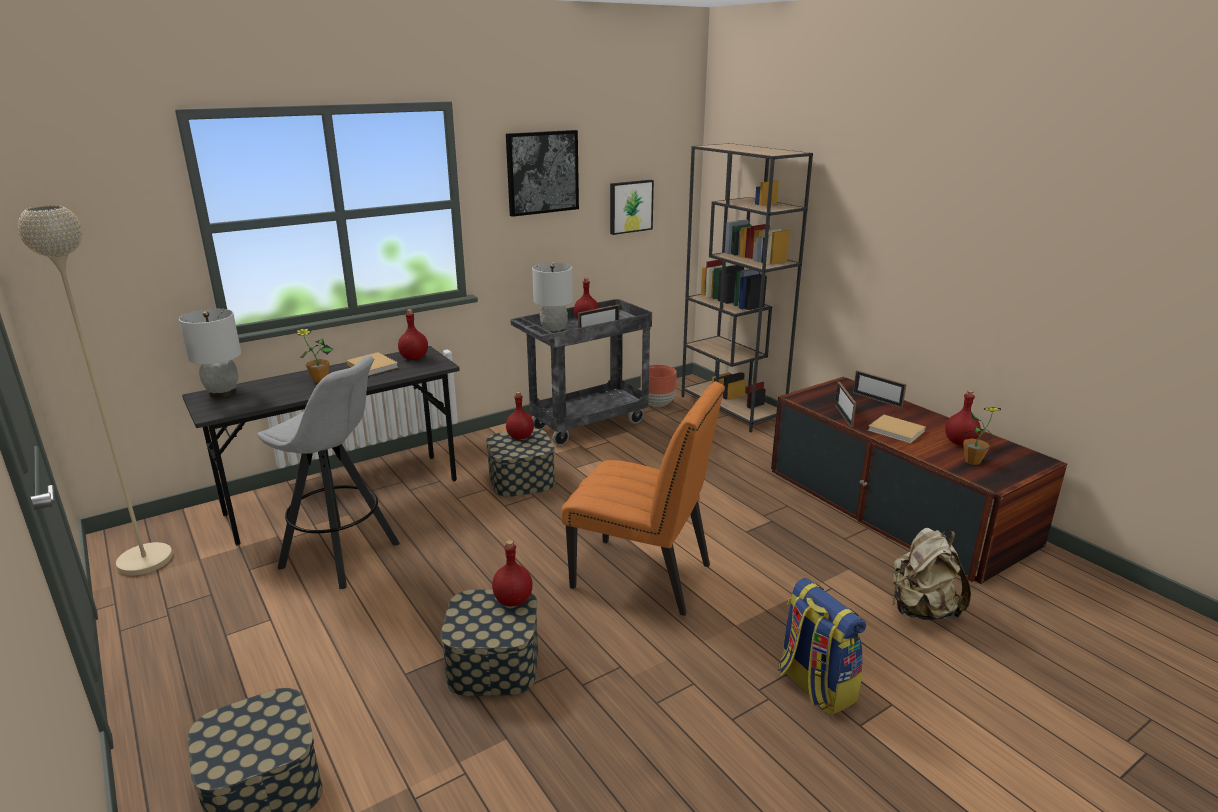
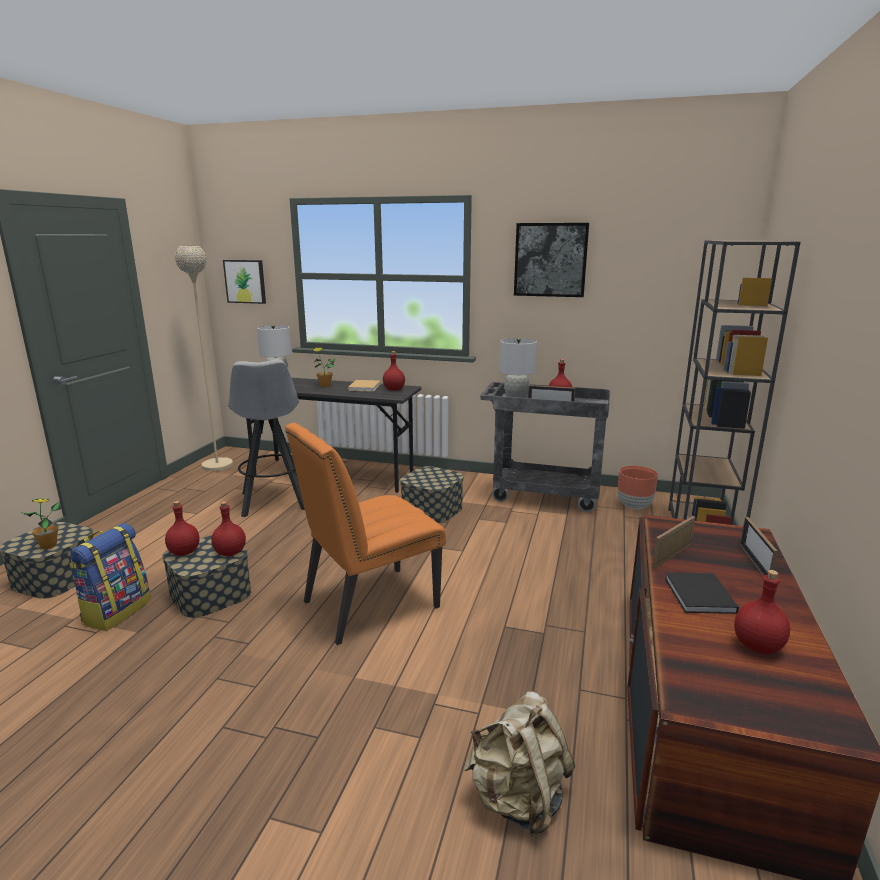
camera: 50 degrees right, 5 degrees down
red bottle [506,392,534,440] -> red bottle moved to [165,501,200,556]
orange chair [561,381,725,616] -> orange chair turned 75 degrees clockwise [285,422,446,645]
picture [610,180,654,235] -> picture moved to [223,260,266,304]
backpack [778,578,866,716] -> backpack moved to [69,523,151,631]
beige book [868,415,926,443] -> black book [665,573,739,614]
potted plant [963,407,1001,465] -> potted plant moved to [23,499,61,549]

